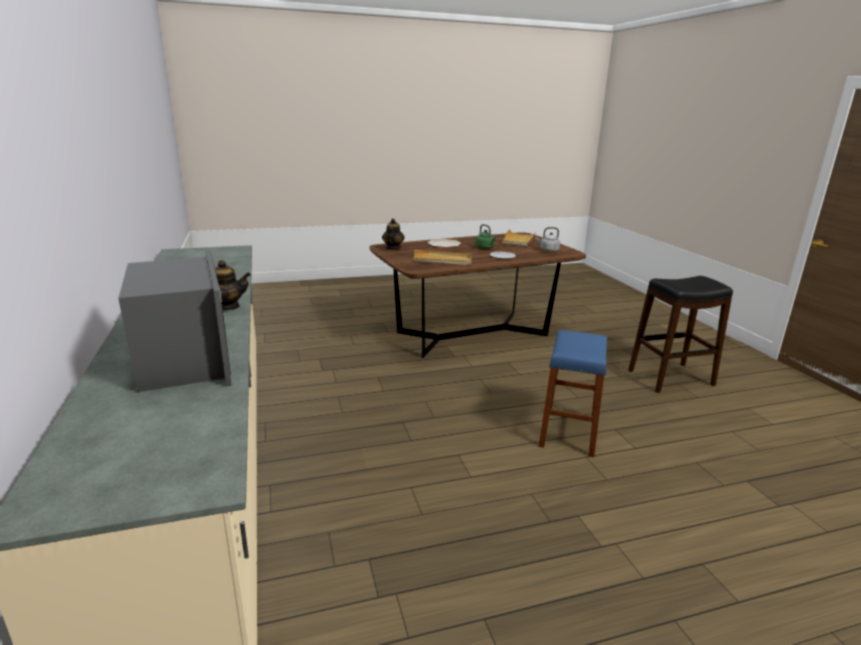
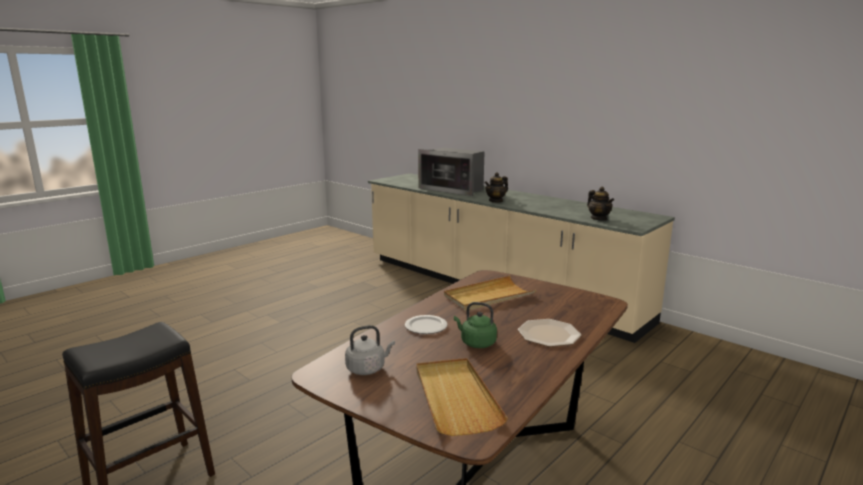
camera: 150 degrees right, 5 degrees down
teapot [382,218,405,250] -> teapot moved to [587,186,614,221]
blue stool [539,330,607,457] -> none

